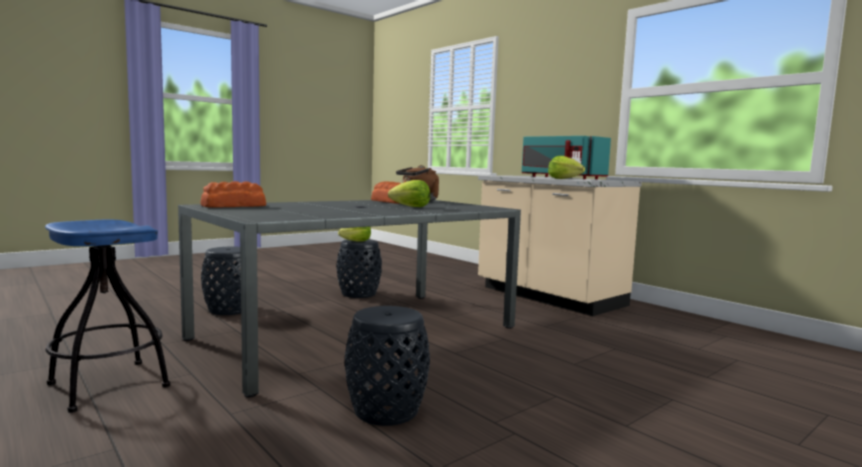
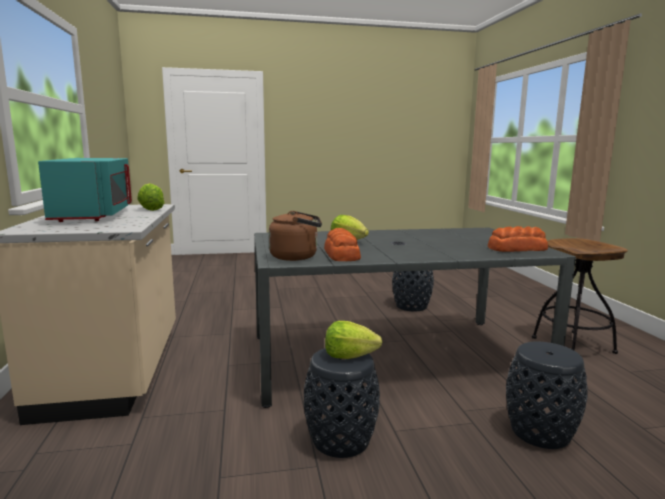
camera: 150 degrees left, 5 degrees up
blue stool [45,220,170,413] -> brown stool [532,238,628,354]

